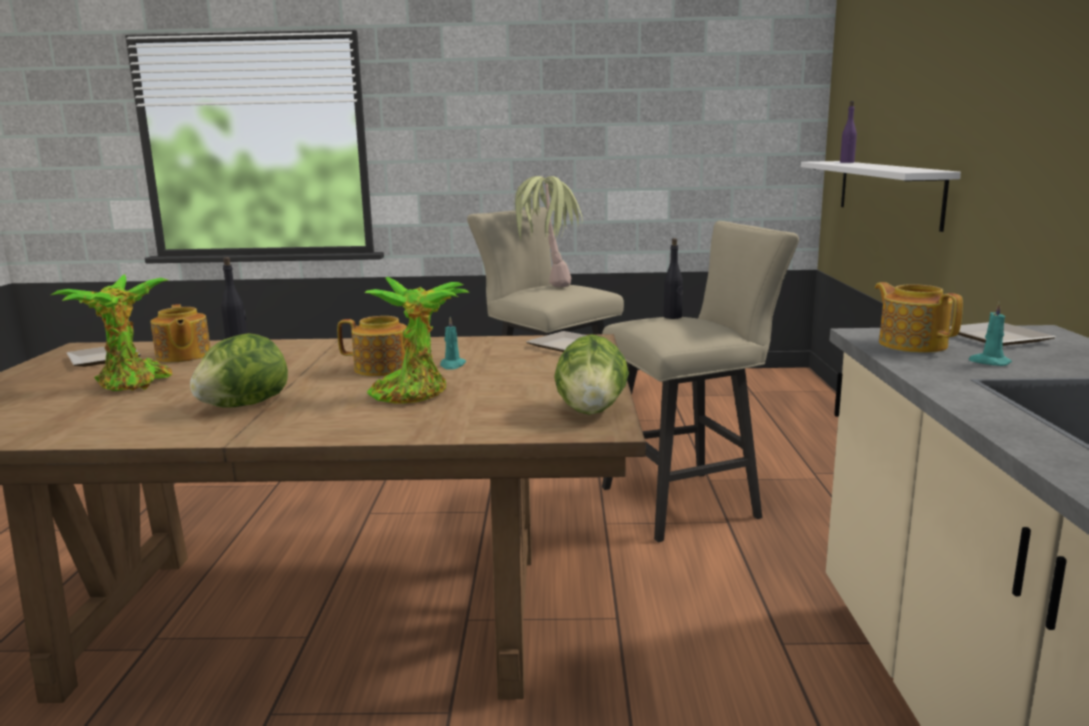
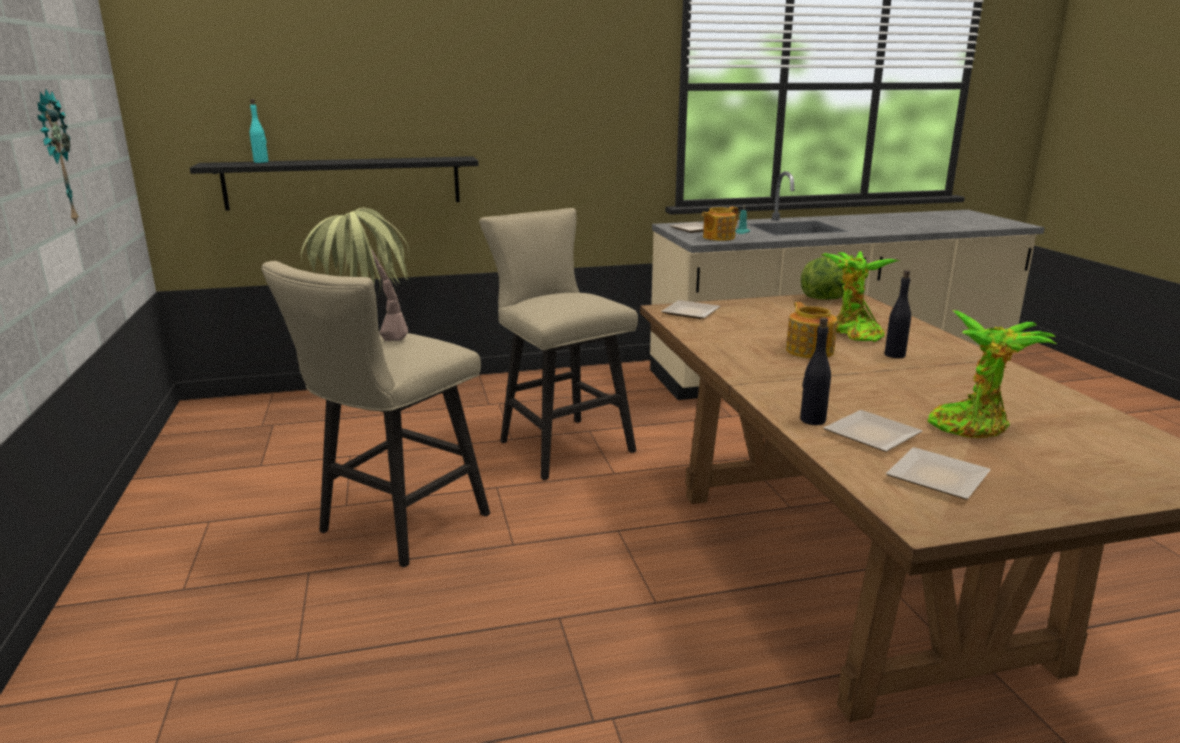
camera: 105 degrees left, 5 degrees up
teapot [150,304,211,363] -> plate [823,410,922,452]
lettuce [190,333,288,407] -> none
turquoise candle [440,317,466,370] -> none
black bottle [664,238,683,319] -> black bottle moved to [884,270,911,358]
white shelf [801,161,961,232] -> black shelf [190,156,479,211]
purple bottle [840,101,857,163] -> turquoise bottle [250,99,269,163]
none -> wall clock [37,88,79,225]

